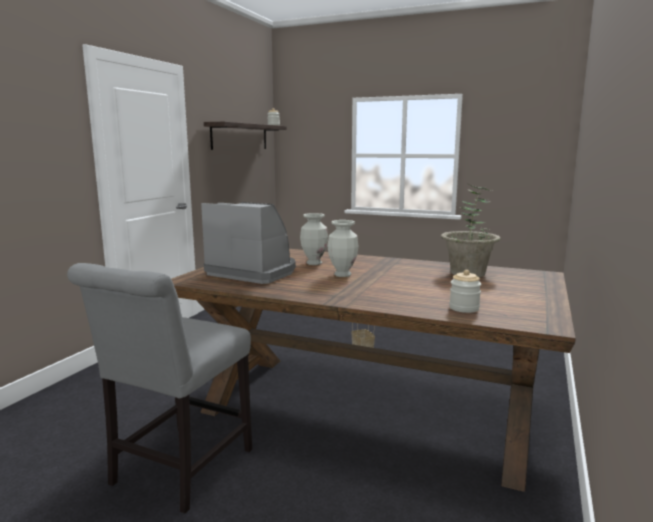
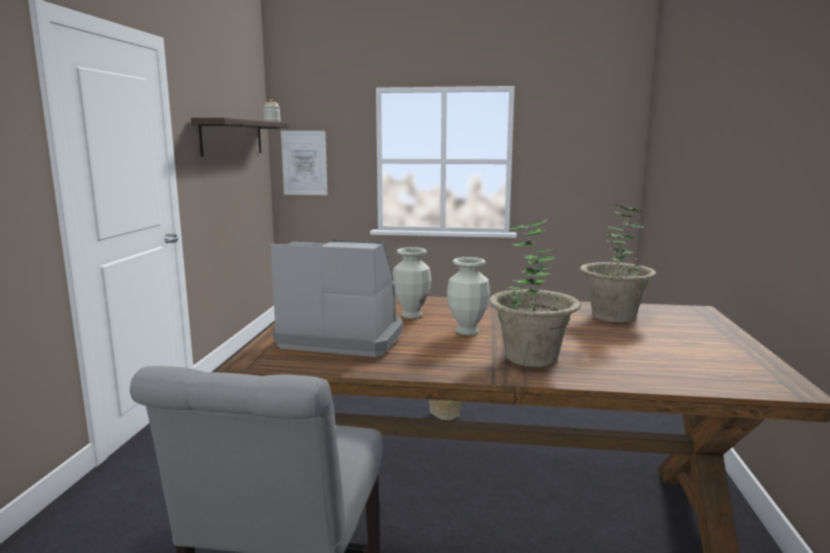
camera: 15 degrees left, 0 degrees up
jar [449,270,481,313] -> none
none -> picture [281,131,327,195]
none -> potted plant [489,219,581,367]

